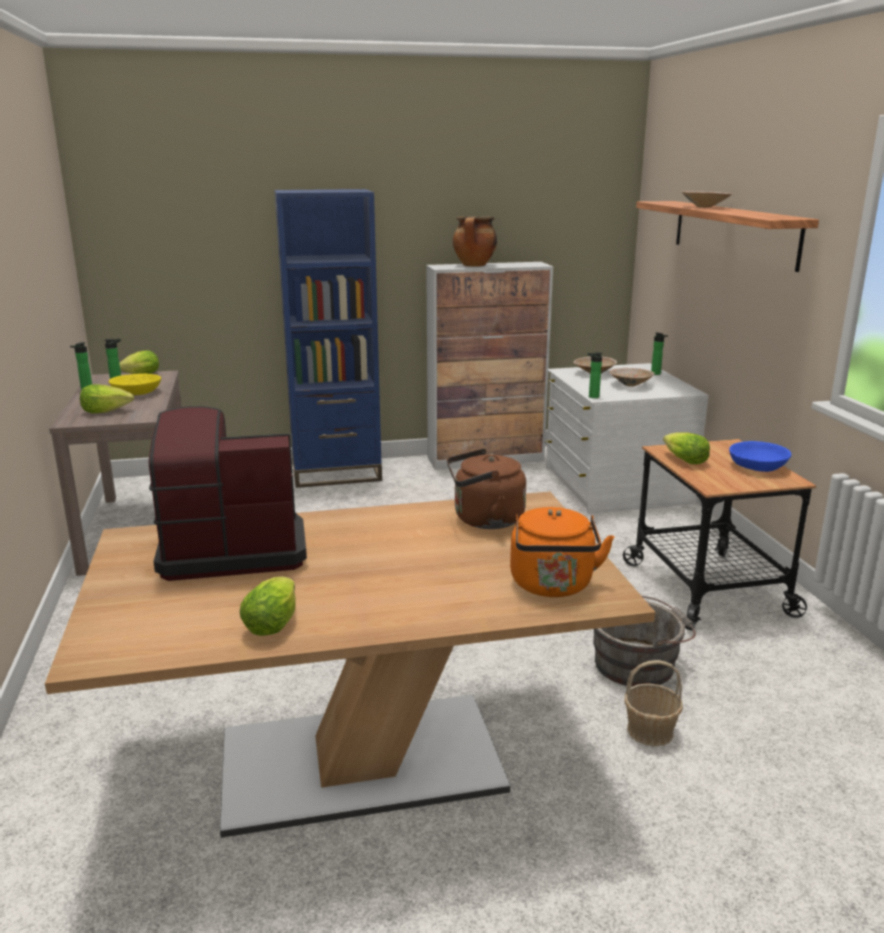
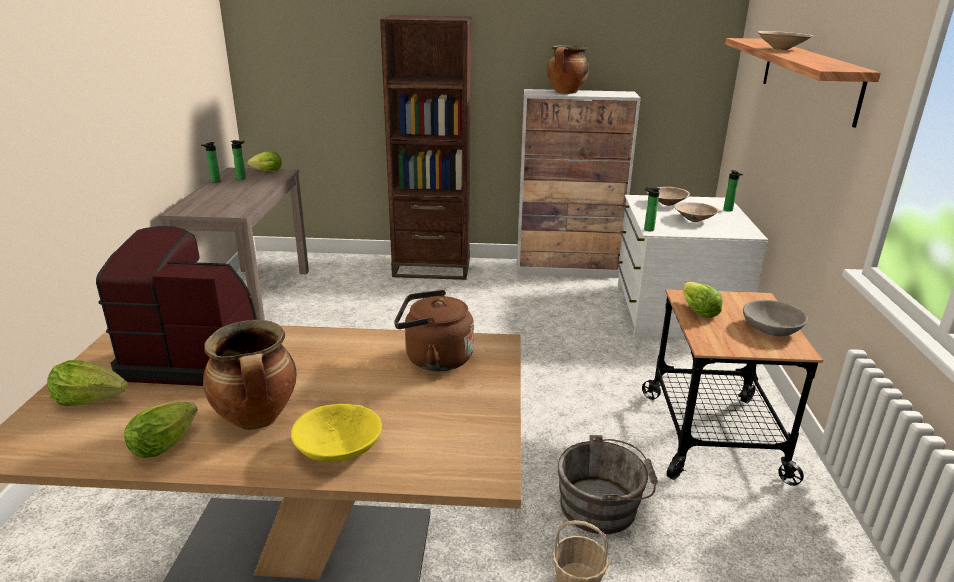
camera: 15 degrees right, 5 degrees up
lettuce [80,384,134,413] -> lettuce moved to [47,360,128,406]
yellow bowl [109,374,161,395] -> yellow bowl moved to [291,404,382,462]
blue bookcase [274,189,382,488] -> brown bookcase [380,15,471,280]
orange kettle [510,507,614,597] -> none
blue bowl [729,441,791,472] -> grey bowl [743,300,808,337]
none -> cooking pot [203,320,297,430]

